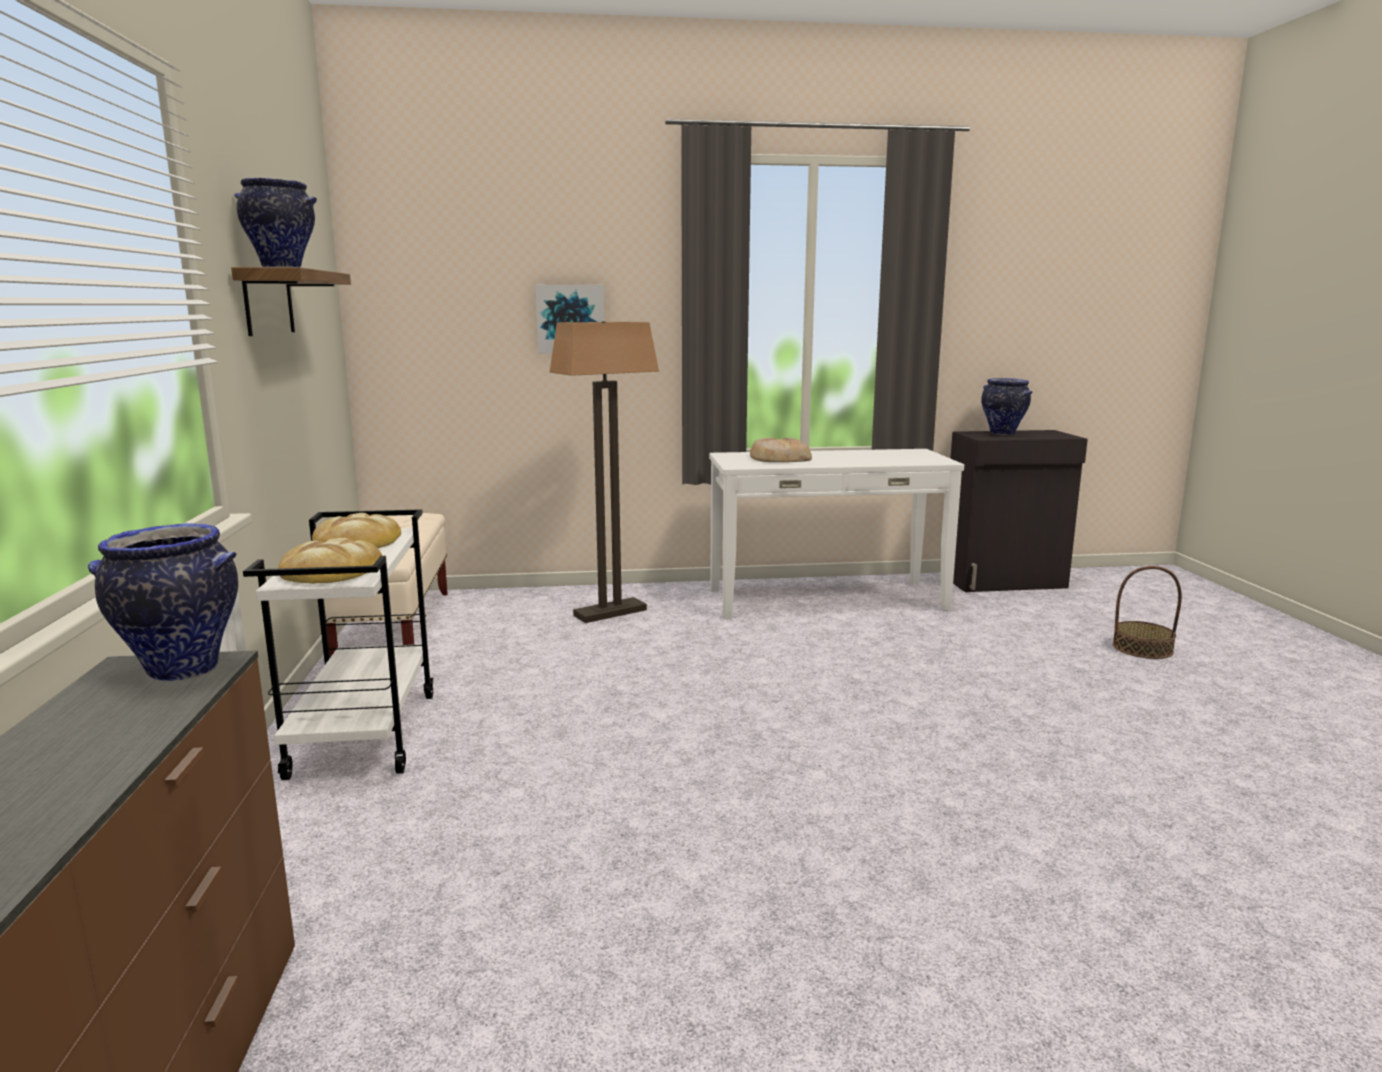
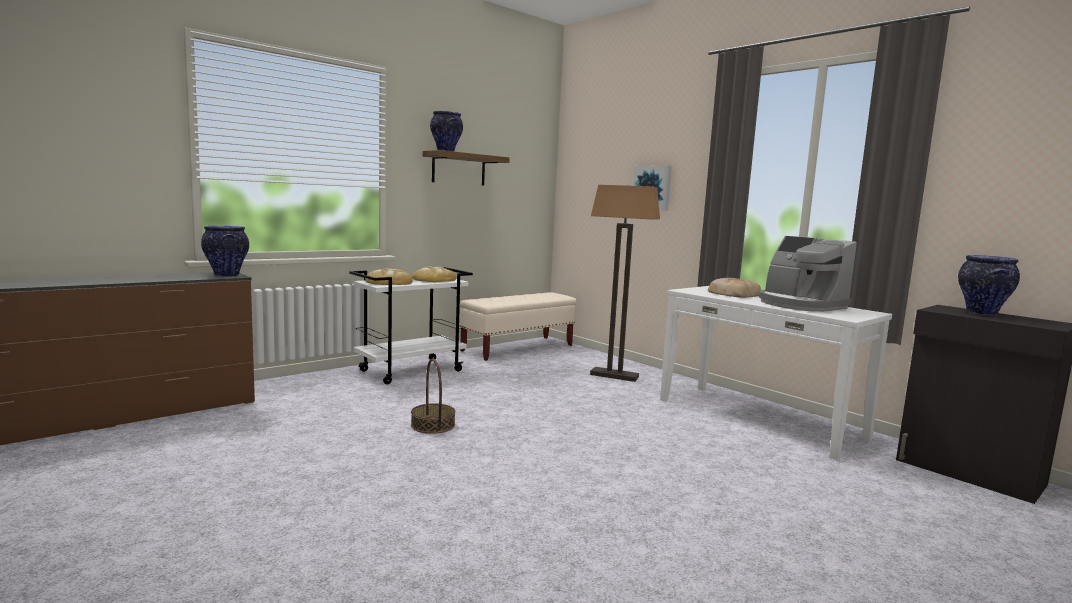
camera: 55 degrees right, 5 degrees down
basket [1112,566,1182,659] -> basket moved to [411,359,455,434]
none -> coffee machine [759,236,857,312]

